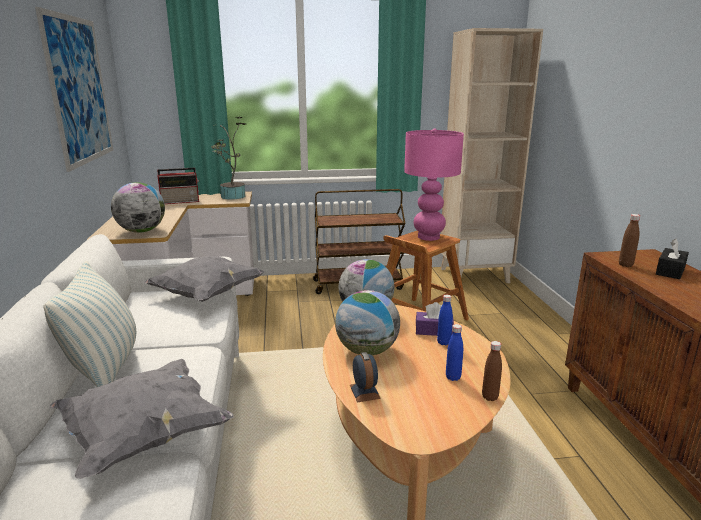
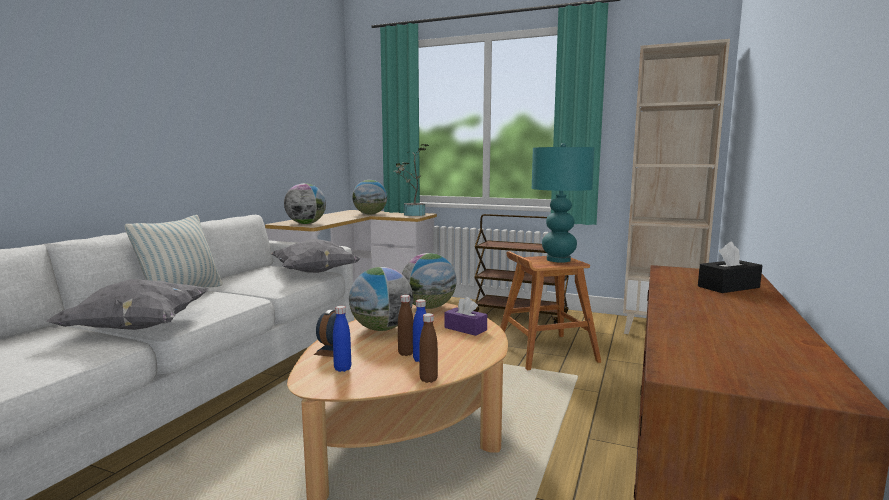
camera: 30 degrees right, 10 degrees down
picture [35,7,113,172] -> none
radio [157,167,199,204] -> globe [352,180,387,215]
pink table lamp [404,129,464,241] -> turquoise table lamp [532,143,594,262]
blue bottle [437,295,453,345] -> blue bottle moved to [333,306,351,372]
brown bottle [619,214,640,267] -> brown bottle moved to [398,295,414,356]

